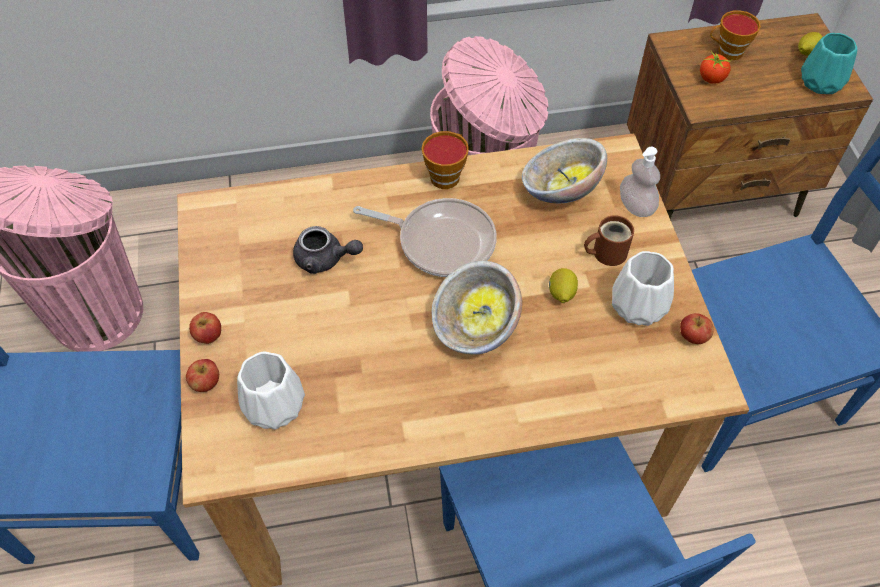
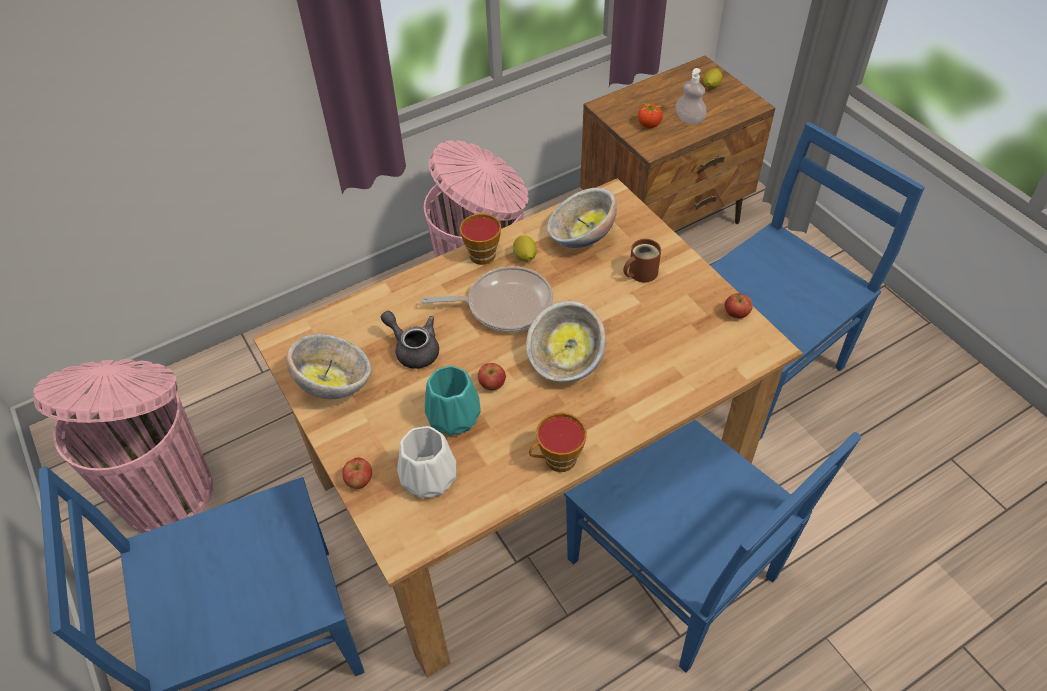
camera: 20 degrees left, 5 degrees down
apple [189,312,221,344] -> apple moved to [478,363,506,390]
grey teapot [293,226,363,274] -> grey teapot turned 135 degrees counterclockwise [381,311,439,368]
lemon [549,268,578,303] -> lemon moved to [513,235,536,262]
white vase [612,251,674,326] -> none
soap dispenser [620,147,660,217] -> soap dispenser moved to [675,68,707,124]
cup [710,10,761,60] -> cup moved to [529,413,587,472]
turquoise vase [801,33,857,94] -> turquoise vase moved to [425,366,481,436]
none -> bowl [286,334,371,399]

